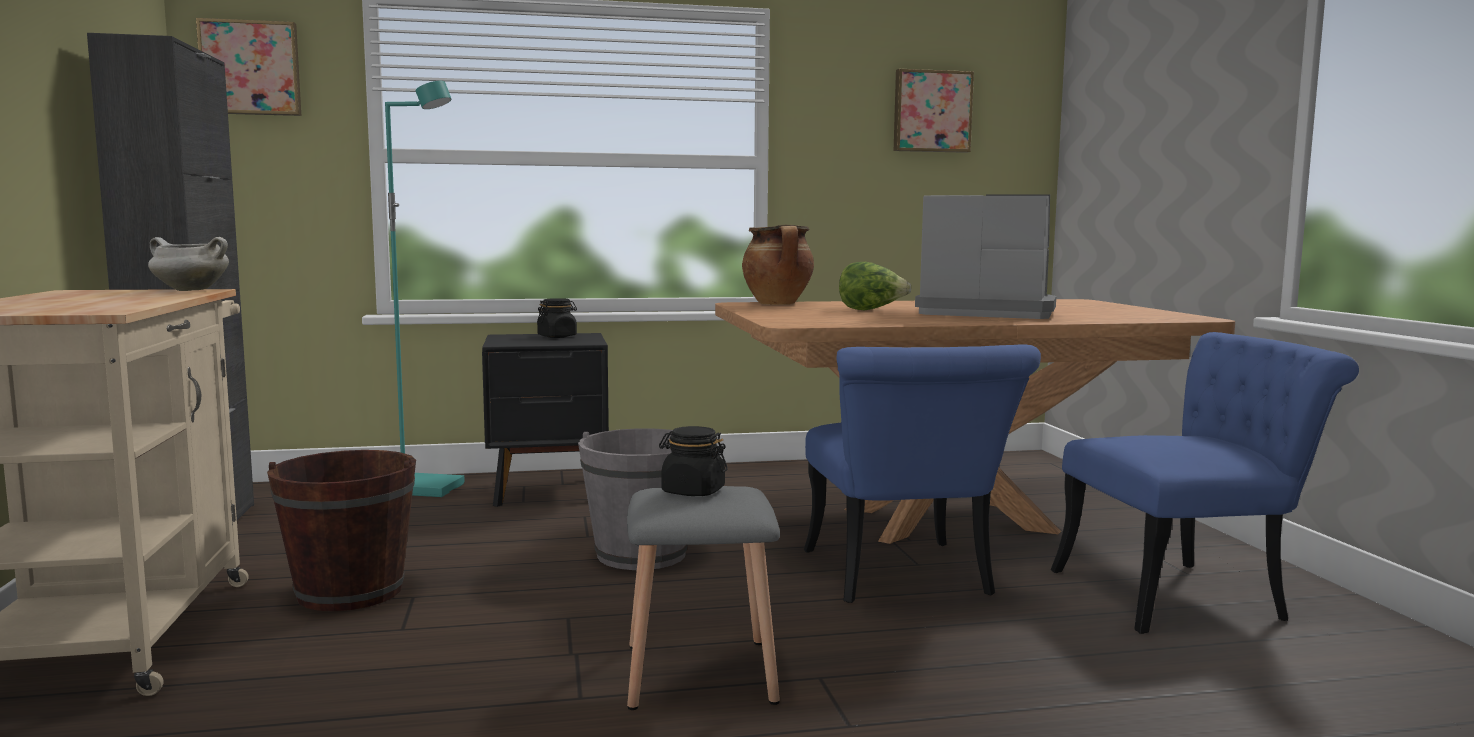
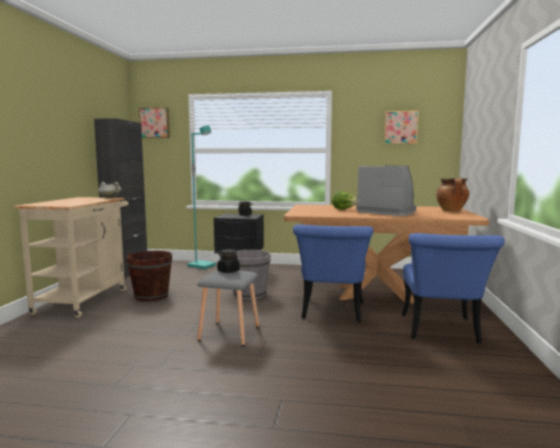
camera: 20 degrees right, 0 degrees up
cooking pot [742,224,814,305] -> cooking pot moved to [436,178,469,212]
blue chair [1050,332,1359,634] -> blue chair turned 90 degrees clockwise [402,233,505,344]

